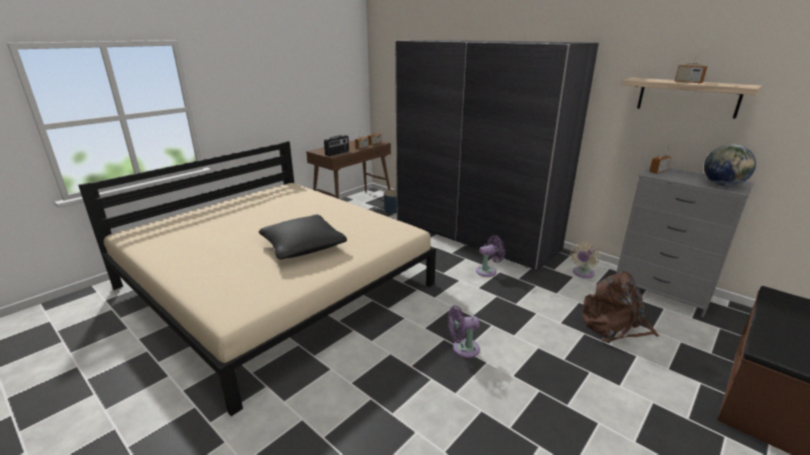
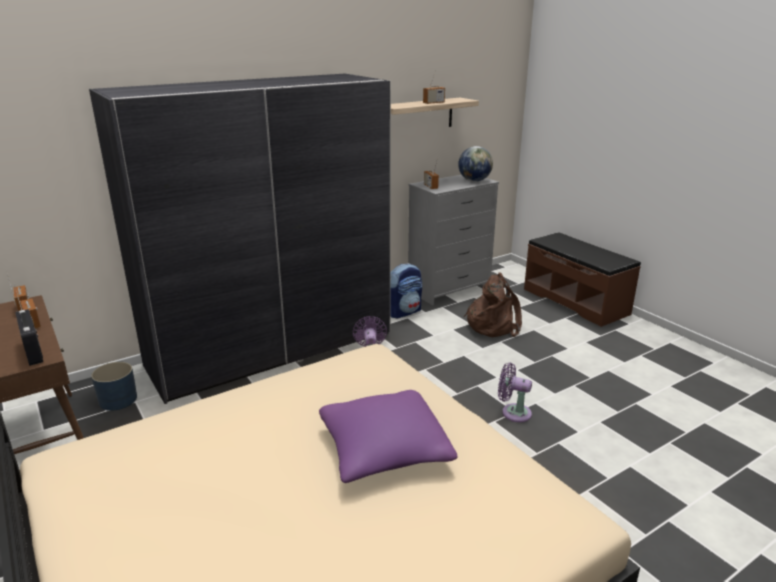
camera: 75 degrees left, 0 degrees up
black pillow [259,215,347,260] -> purple pillow [319,390,458,483]
purple fan [448,305,480,358] -> purple fan turned 105 degrees clockwise [498,363,532,422]
beige fan [570,242,600,278] -> backpack [390,263,422,318]

